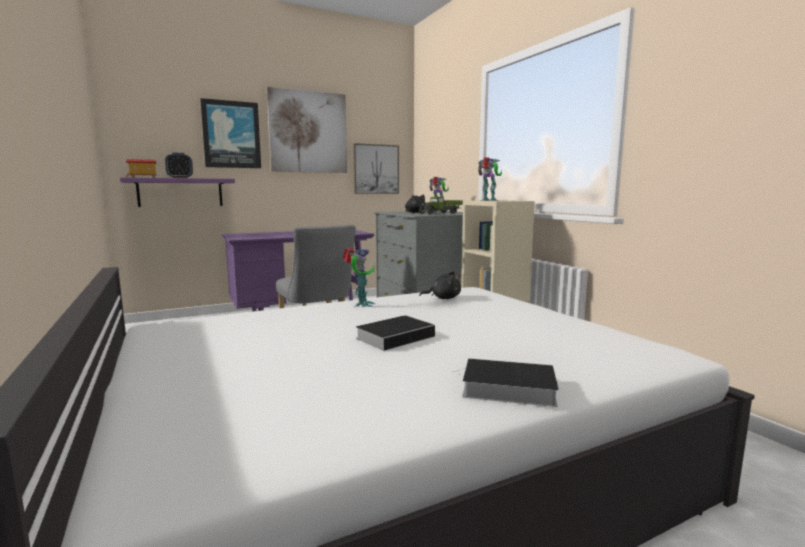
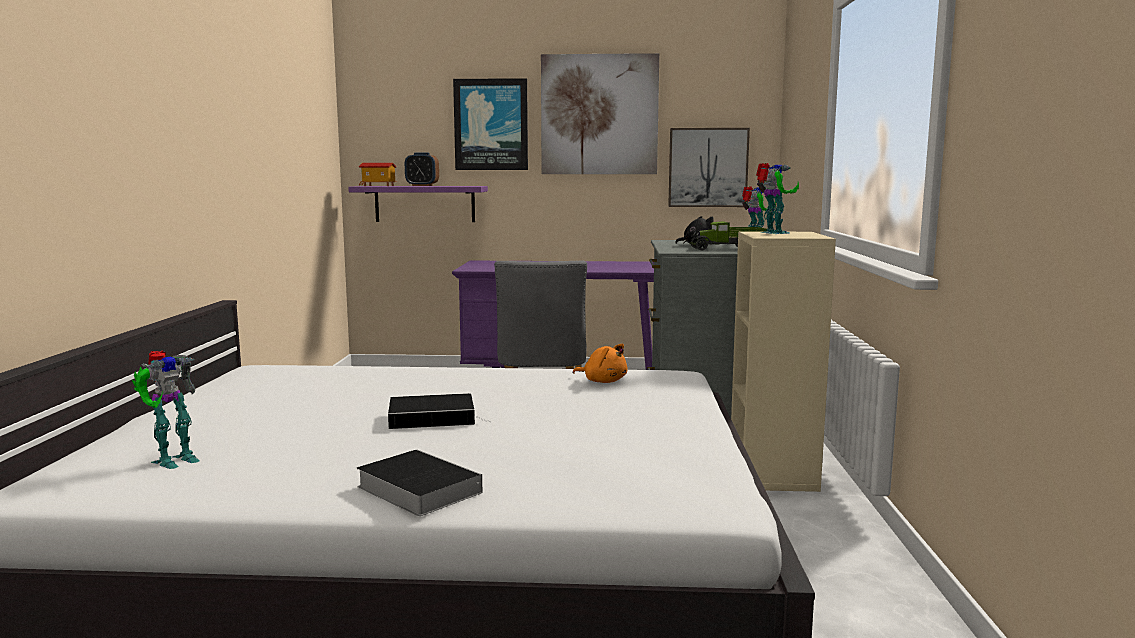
camera: 30 degrees right, 0 degrees up
toy robot [343,248,375,307] -> toy robot moved to [132,350,200,469]
black plush toy [419,271,461,299] -> orange plush toy [573,344,628,383]

